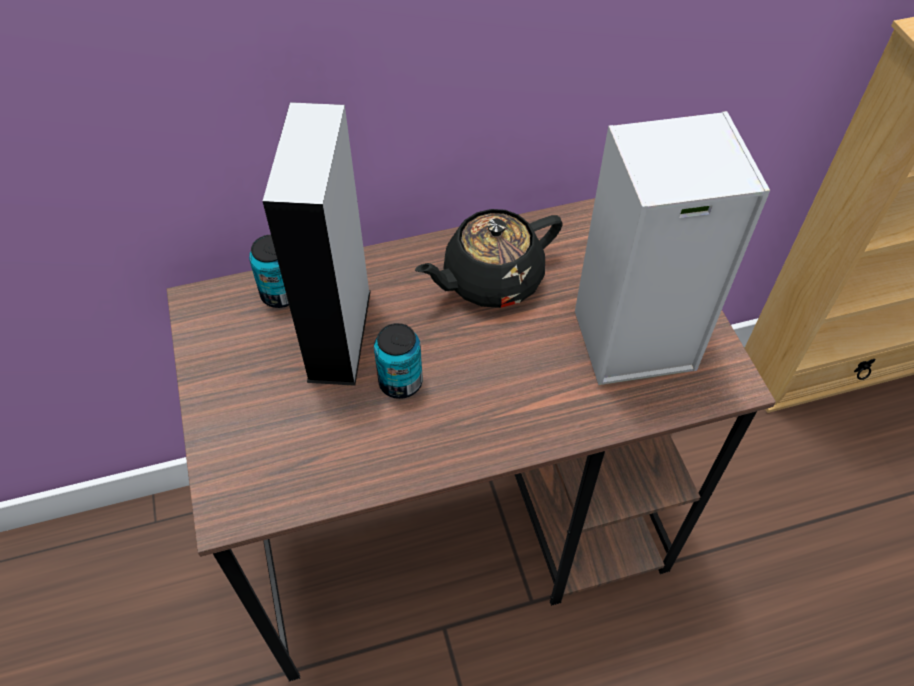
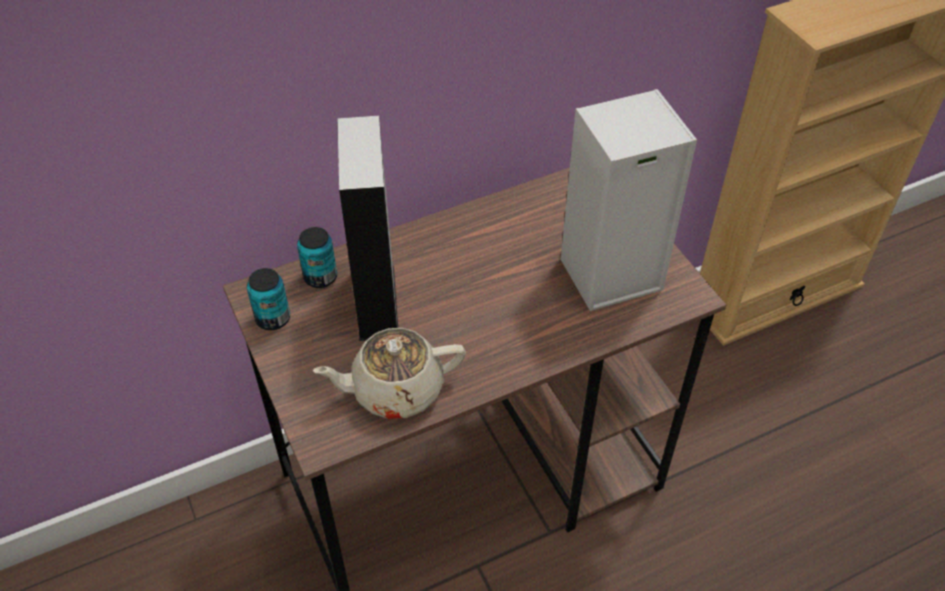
camera: 10 degrees left, 5 degrees down
can [374,323,423,399] -> can moved to [247,268,290,330]
black teapot [415,209,563,308] -> none
none -> beige teapot [313,328,466,419]

